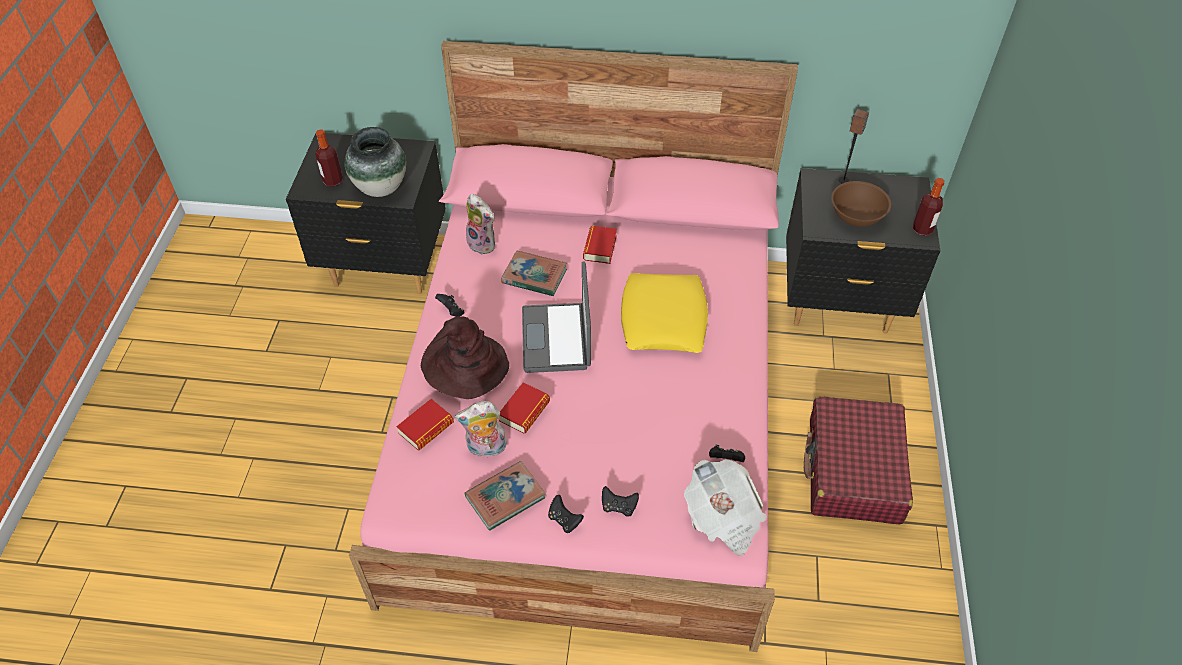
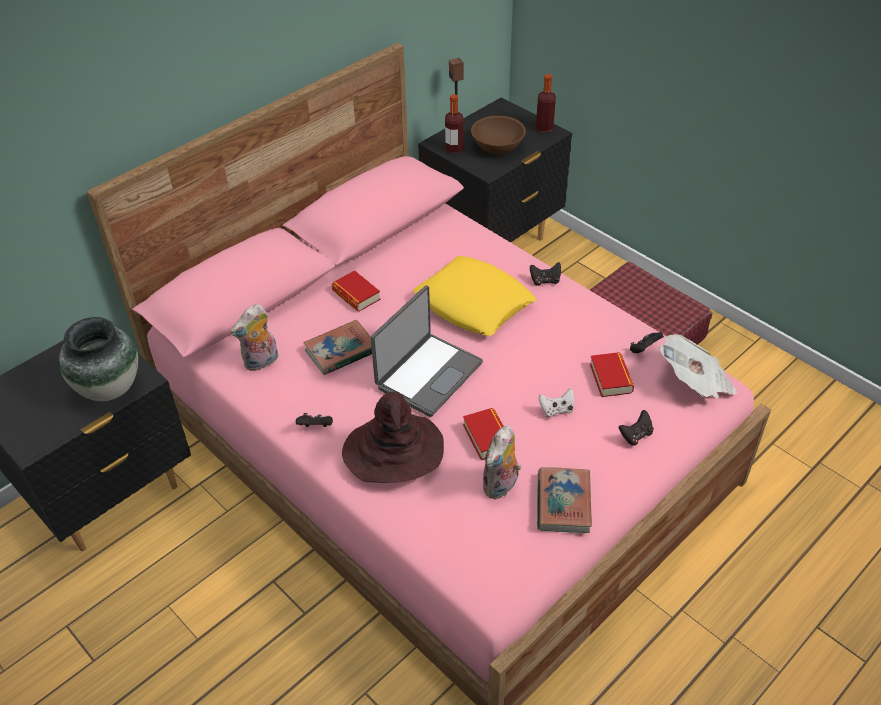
camera: 50 degrees left, 5 degrees down
bottle [315,129,343,186] -> bottle moved to [445,94,463,153]
book [396,399,454,450] -> book moved to [590,352,634,397]
plush toy [466,194,495,255] -> plush toy turned 150 degrees clockwise [231,304,278,371]
laptop [522,262,591,373] -> laptop turned 90 degrees counterclockwise [371,285,483,417]
black game controller [548,495,584,533] -> black game controller moved to [530,262,561,286]
none -> white game controller [539,388,574,418]

